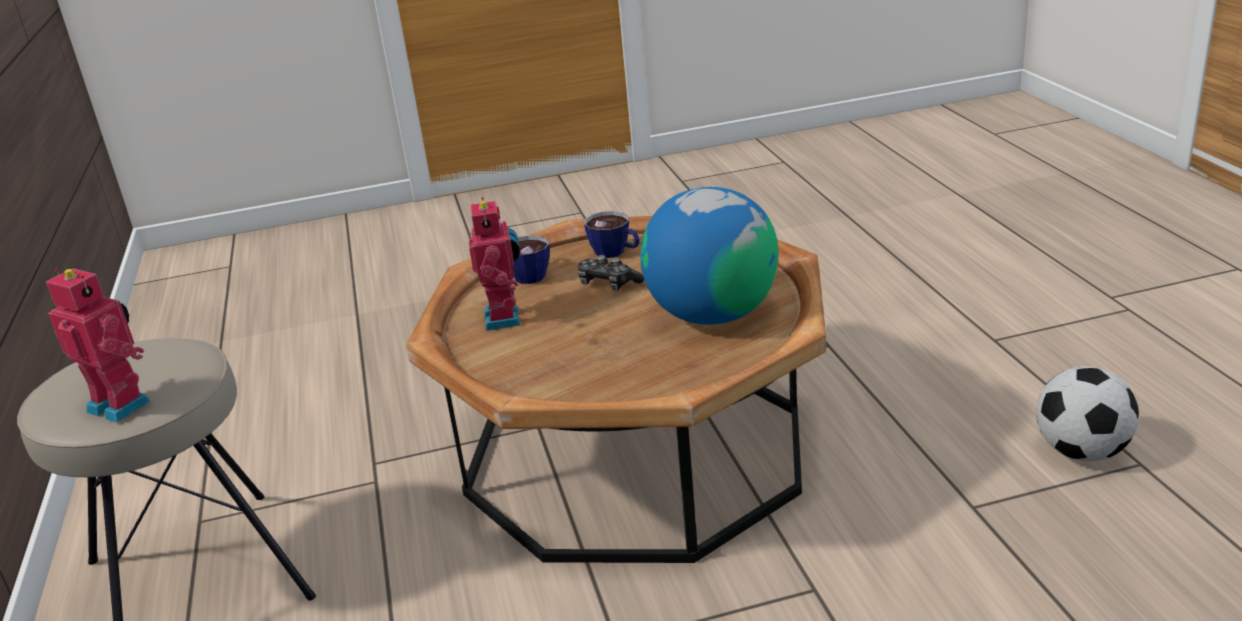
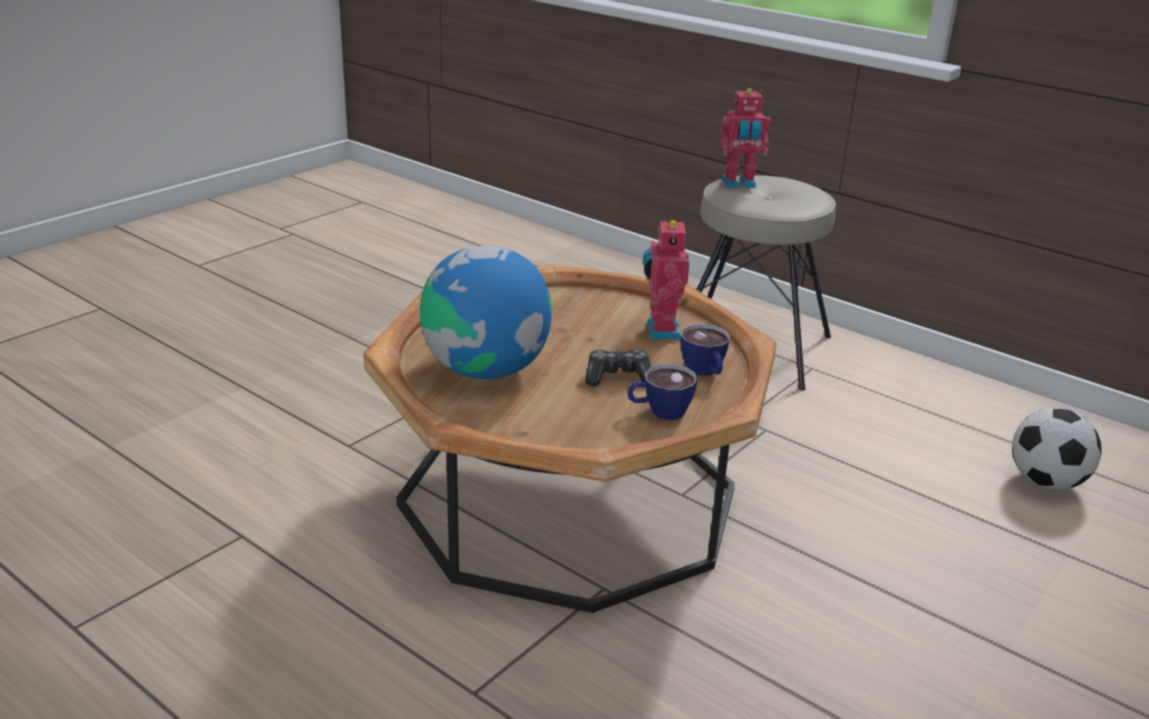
camera: 140 degrees right, 0 degrees up
toy robot [469,197,520,331] -> toy robot turned 45 degrees clockwise [643,217,690,340]
football [1036,367,1139,461] -> football moved to [1012,408,1102,490]

